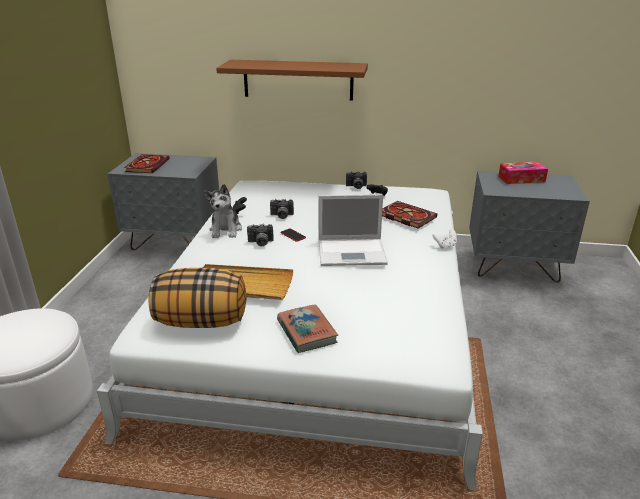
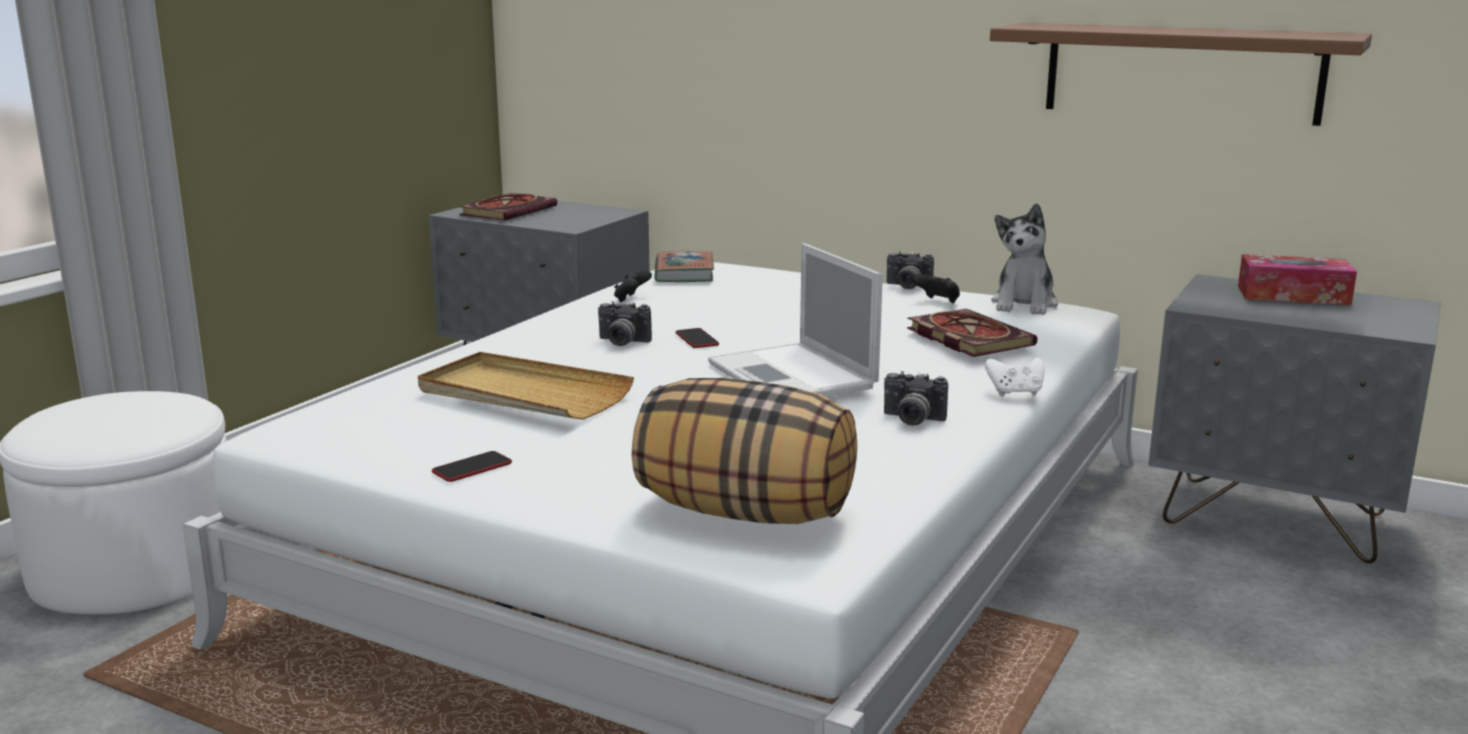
camera: 20 degrees right, 10 degrees down
pillow [148,268,246,328] -> pillow moved to [632,378,857,524]
plush toy [204,184,242,238] -> plush toy moved to [991,203,1058,315]
brown shelf [216,60,368,101] -> brown shelf moved to [990,23,1372,126]
camera [270,199,294,219] -> camera moved to [884,371,948,426]
book [277,304,338,353] -> book moved to [654,251,714,282]
laptop [319,194,388,266] -> laptop turned 45 degrees clockwise [708,243,883,397]
none -> phone [432,451,512,482]

